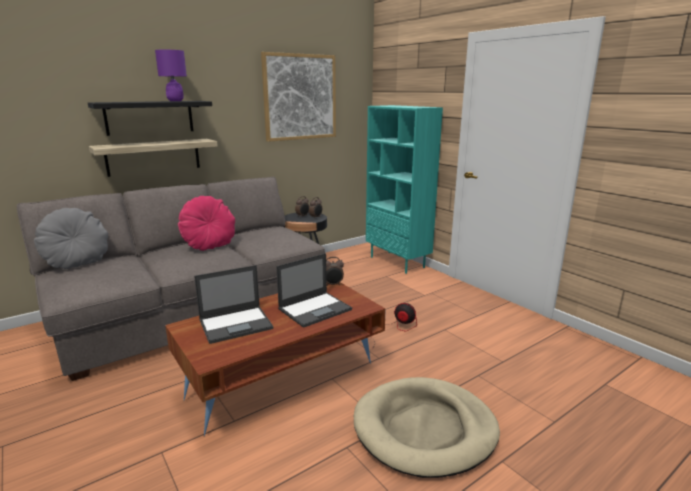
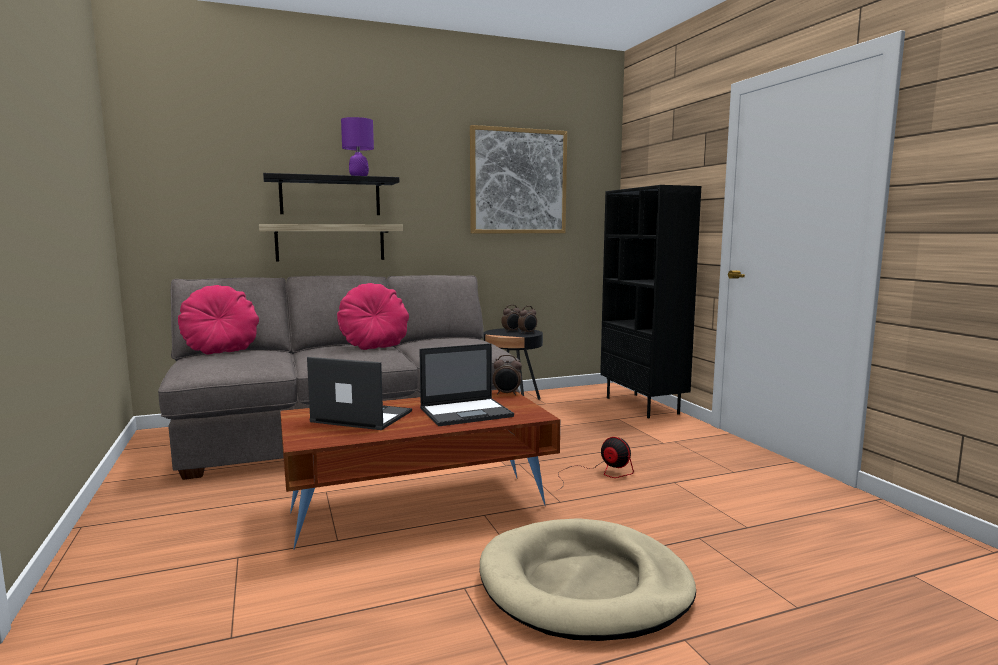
camera: 15 degrees right, 10 degrees down
grey pillow [34,208,108,269] -> pink pillow [178,285,259,354]
laptop [194,265,273,344] -> laptop turned 150 degrees counterclockwise [307,357,412,430]
turquoise bookcase [366,105,443,274] -> black bookcase [600,185,701,418]

